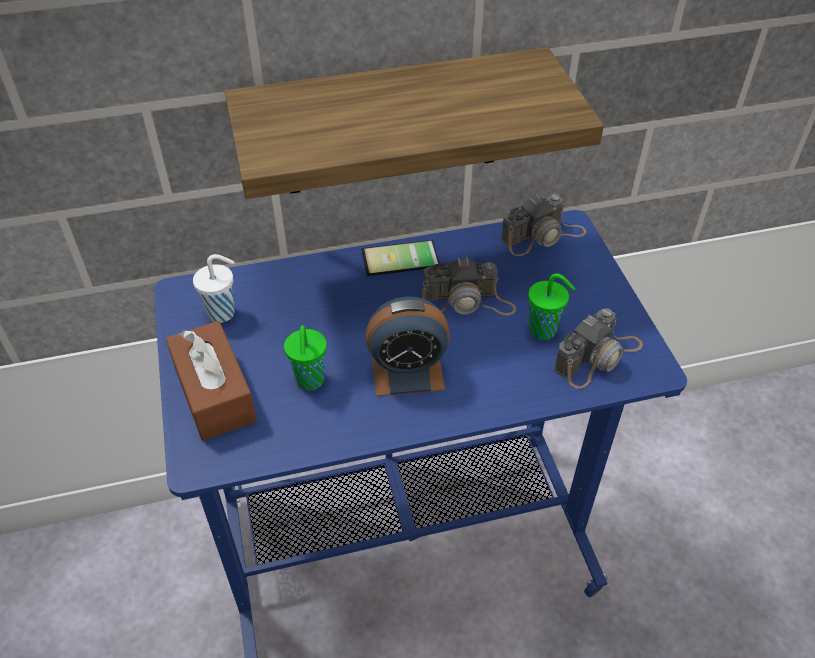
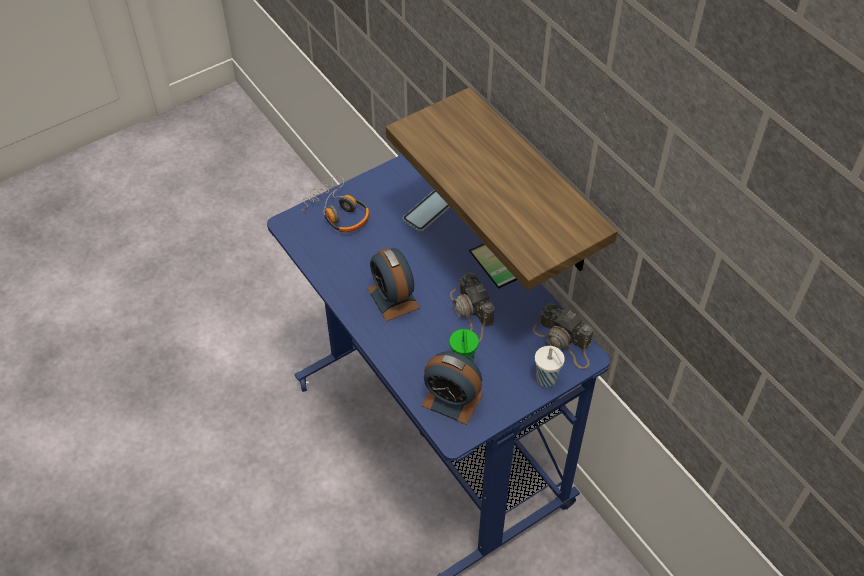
camera: 70 degrees right, 5 degrees up
brown tissue box [166,321,257,441] -> headphones [301,176,369,232]
white cup [193,254,235,323] -> white cup moved to [535,346,565,387]
green cup [284,325,327,391] -> none
camera [554,308,643,389] -> alarm clock [422,351,483,425]
none -> phone [403,190,450,232]

